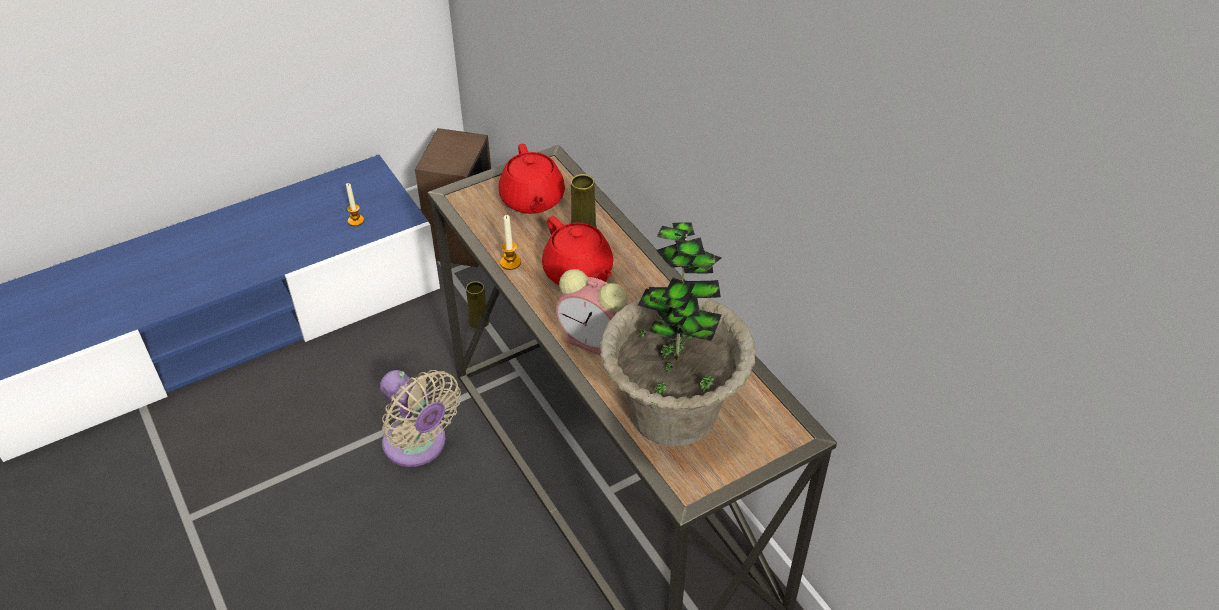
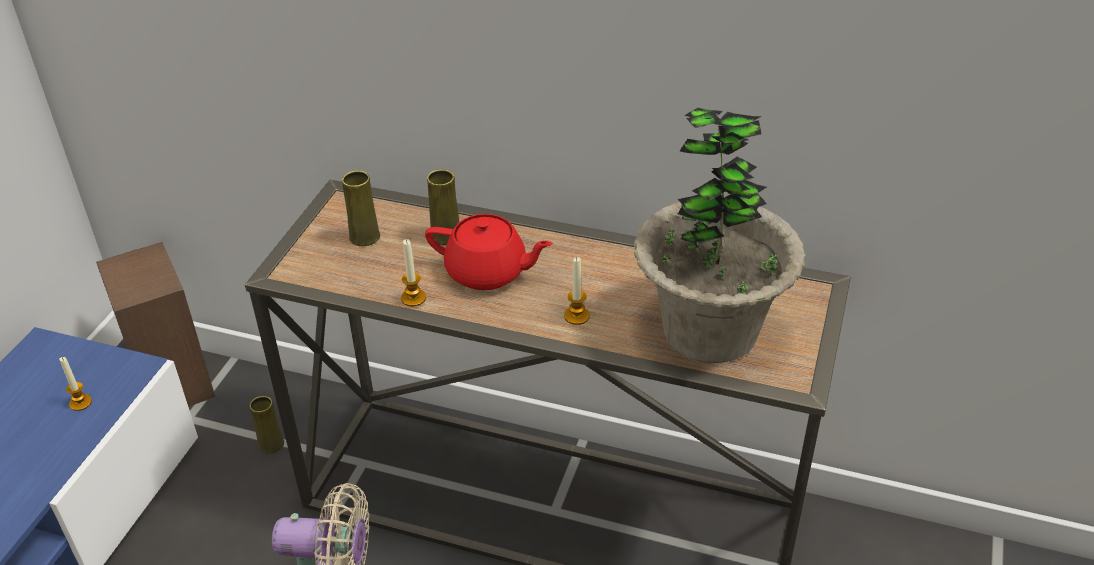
camera: 40 degrees left, 5 degrees down
red teapot [499,144,565,214] -> yellow vase [342,171,380,246]
alarm clock [555,269,628,355] -> candle [564,257,590,325]

